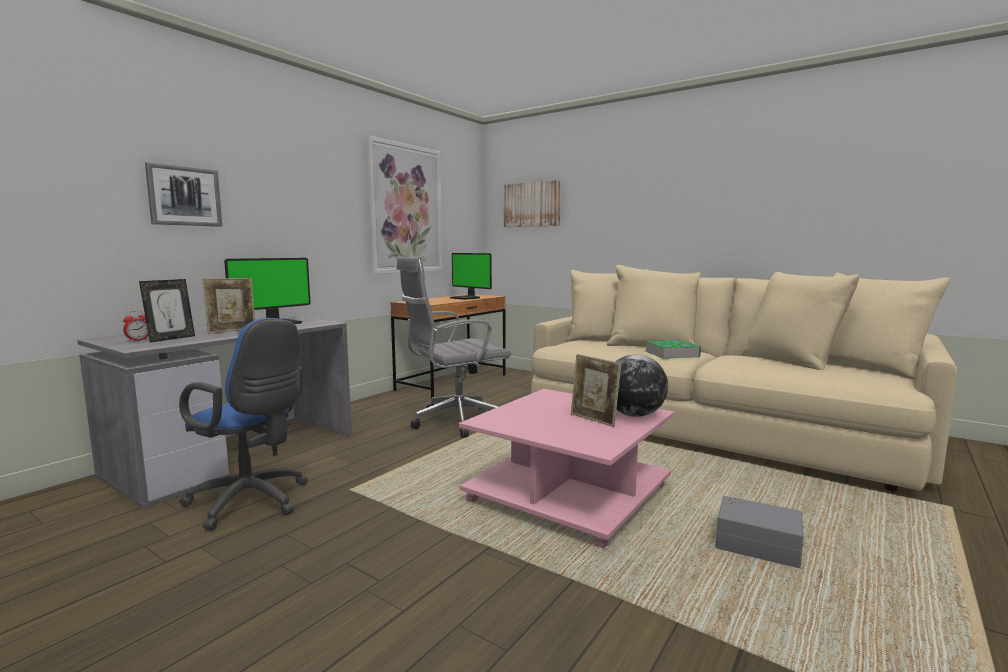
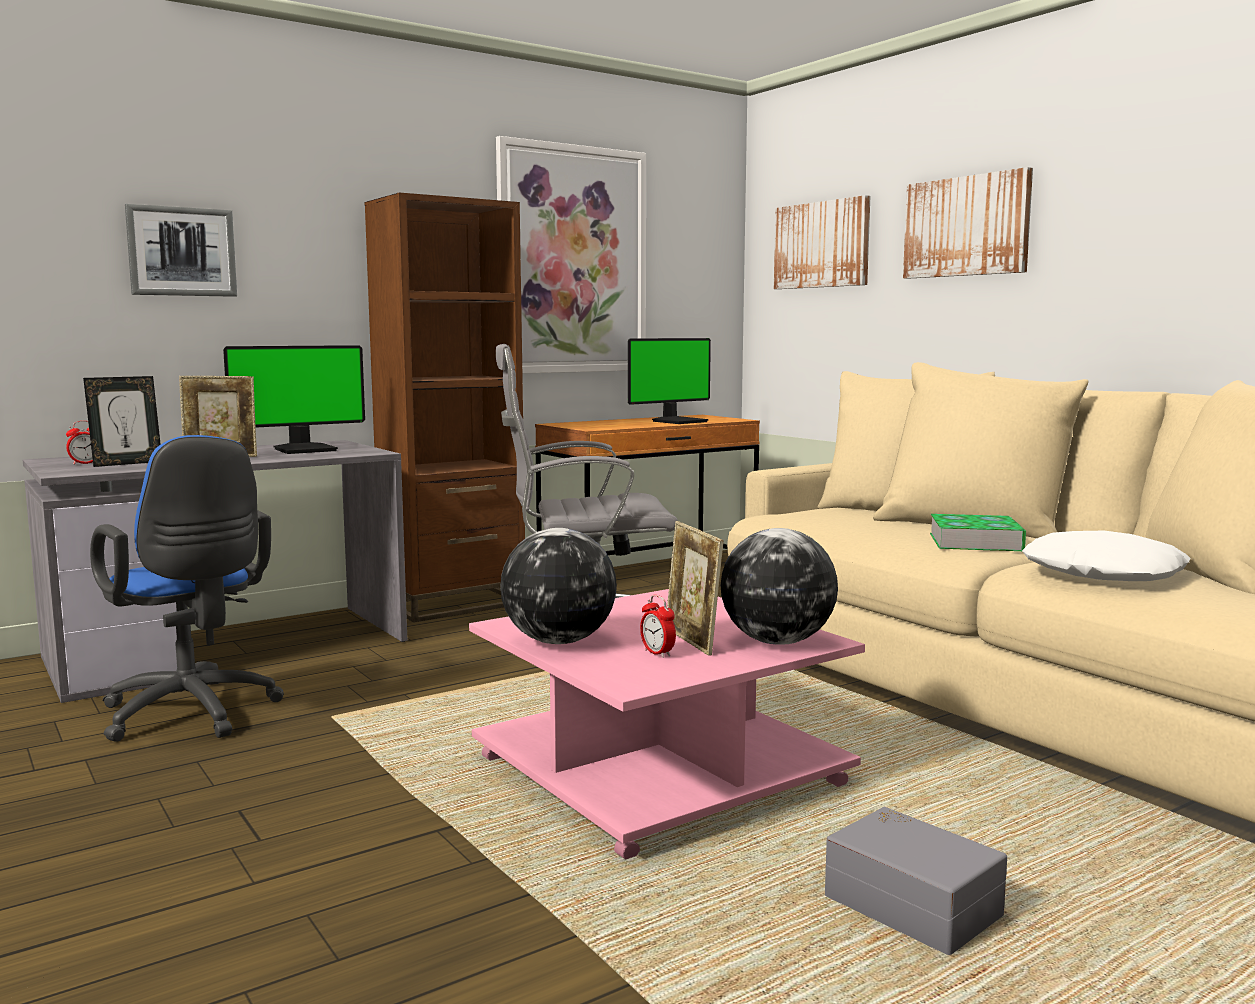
camera: 20 degrees right, 0 degrees up
monitor [450,253,492,300] -> monitor turned 105 degrees counterclockwise [628,338,711,424]
none -> brown bookcase [364,193,525,622]
none -> globe [500,528,617,644]
none -> alarm clock [640,595,676,658]
none -> picture [903,167,1033,279]
none -> white pillow [1022,531,1190,581]

